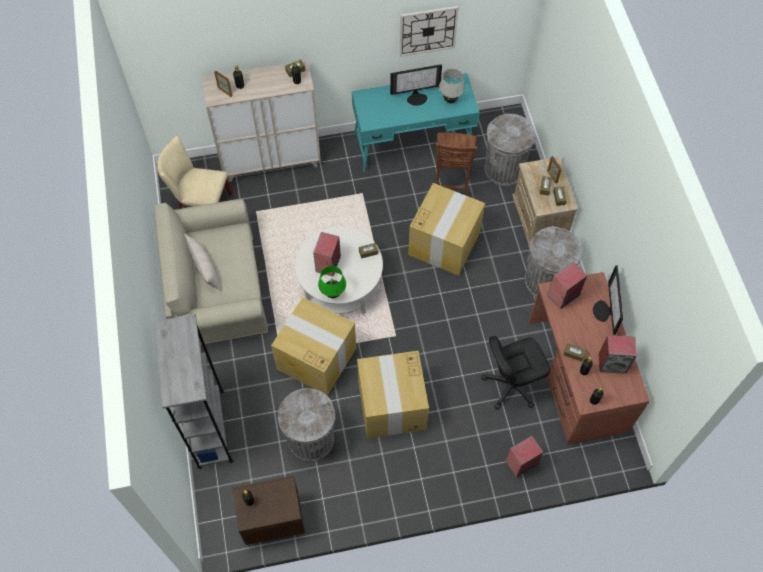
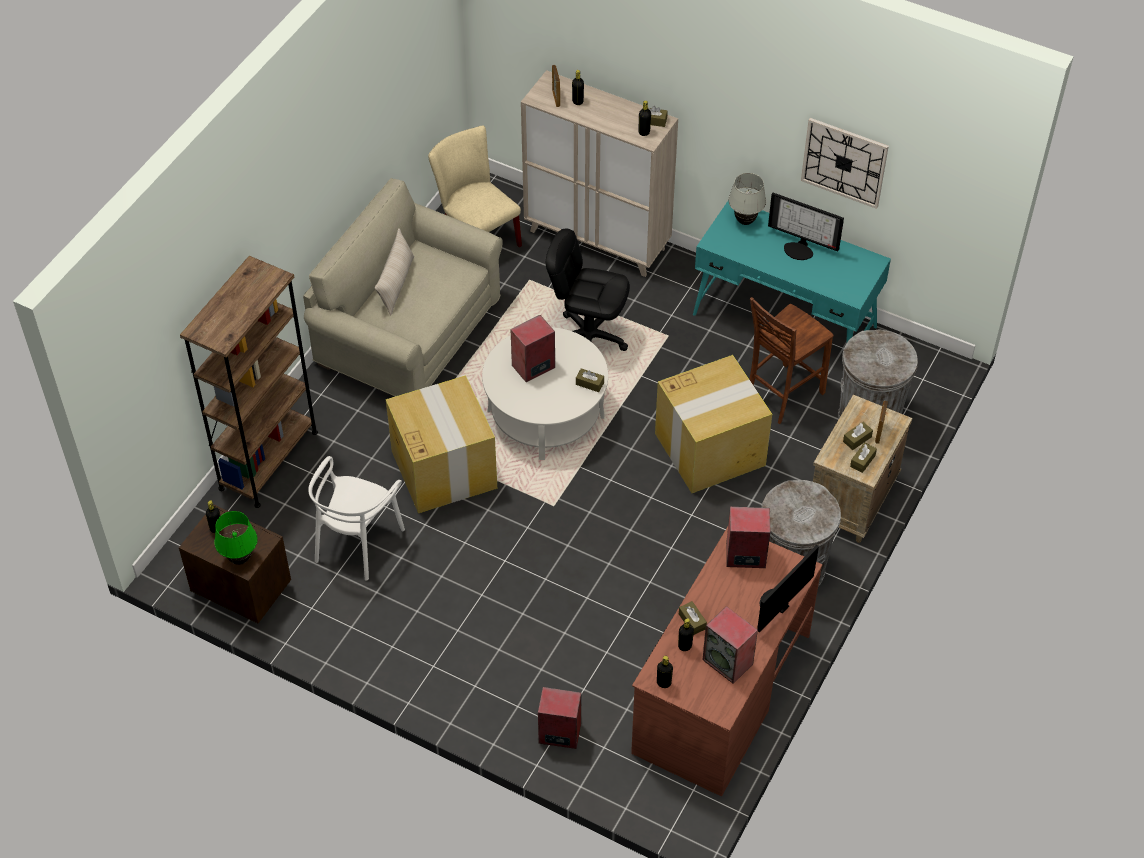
camera: 40 degrees right, 10 degrees down
grey bookcase [154,314,233,469] -> brown bookcase [180,256,318,508]
grey trash can [278,388,335,461] -> white chair [308,456,405,581]
green table lamp [318,266,346,298] -> green table lamp moved to [215,511,258,565]
cardboard box [357,351,429,438] -> none
white table lamp [439,68,465,103] -> white table lamp moved to [728,173,766,225]
black office chair [481,336,550,410] -> black office chair moved to [546,229,630,351]

